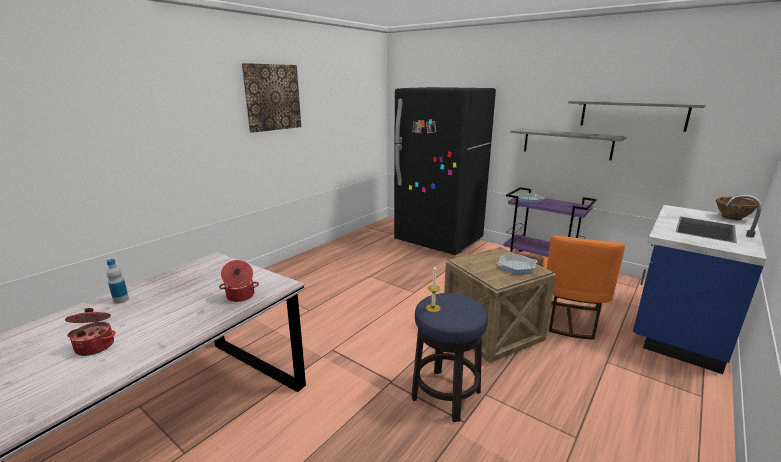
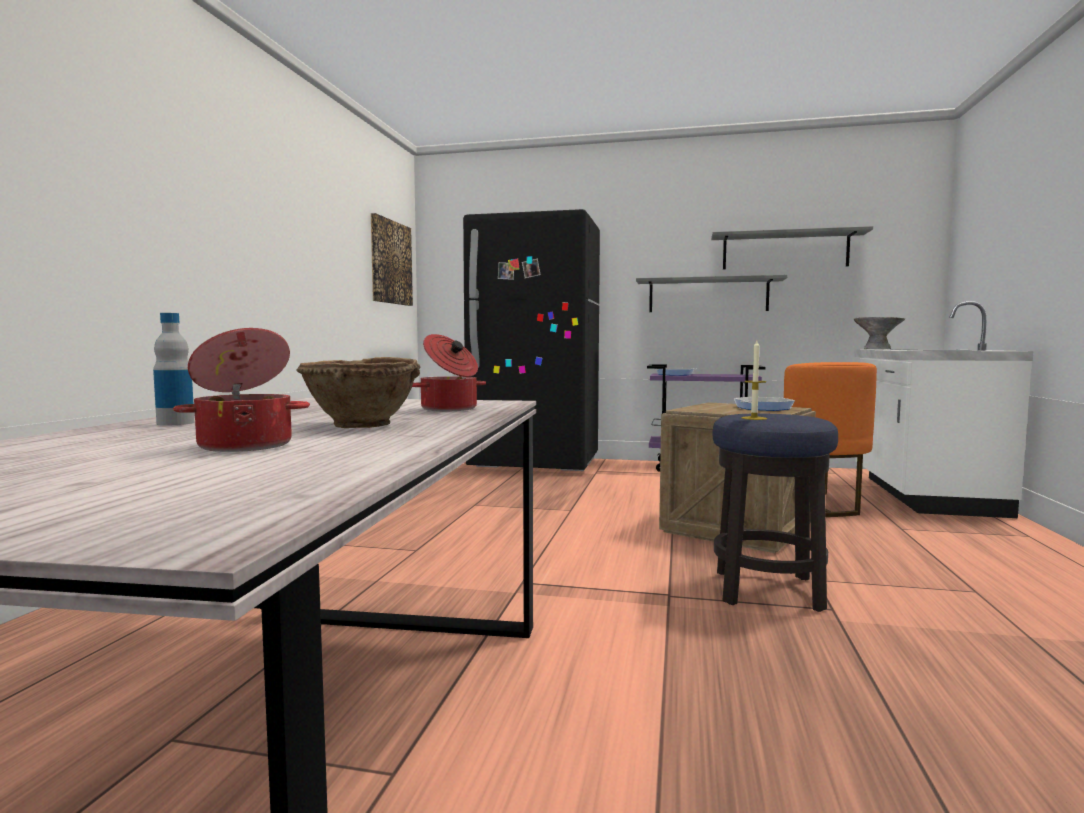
camera: 25 degrees left, 15 degrees down
picture [241,63,301,133] -> picture moved to [371,213,413,306]
blue counter [633,195,766,374] -> white counter [854,301,1033,518]
brown bowl [716,196,757,220] -> brown bowl moved to [296,357,421,428]
none -> grey bowl [853,317,905,349]

